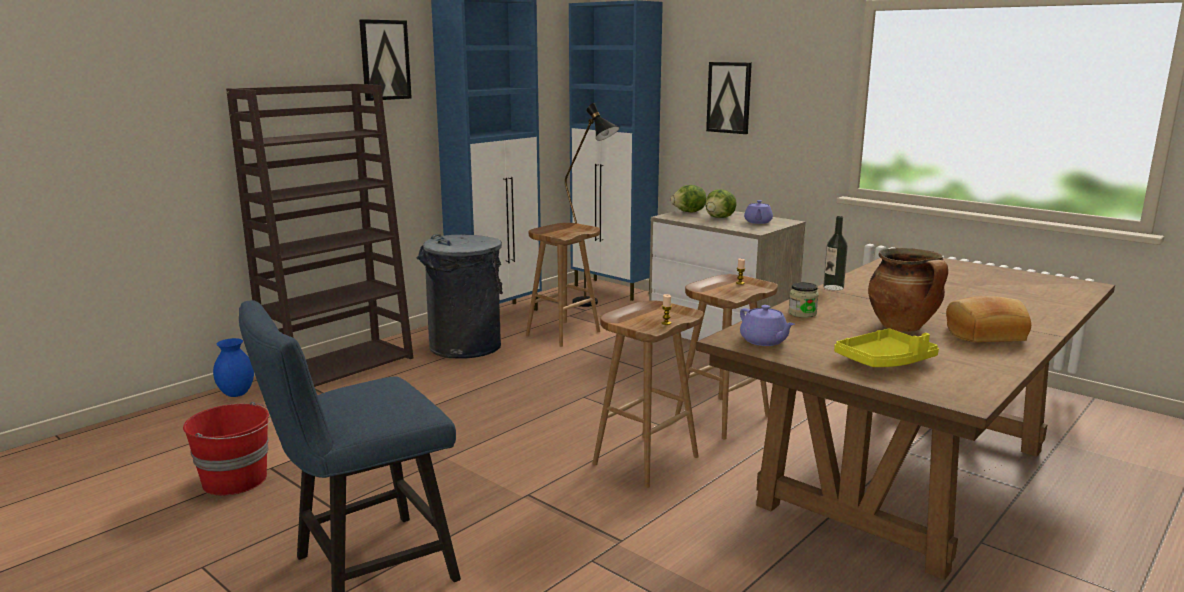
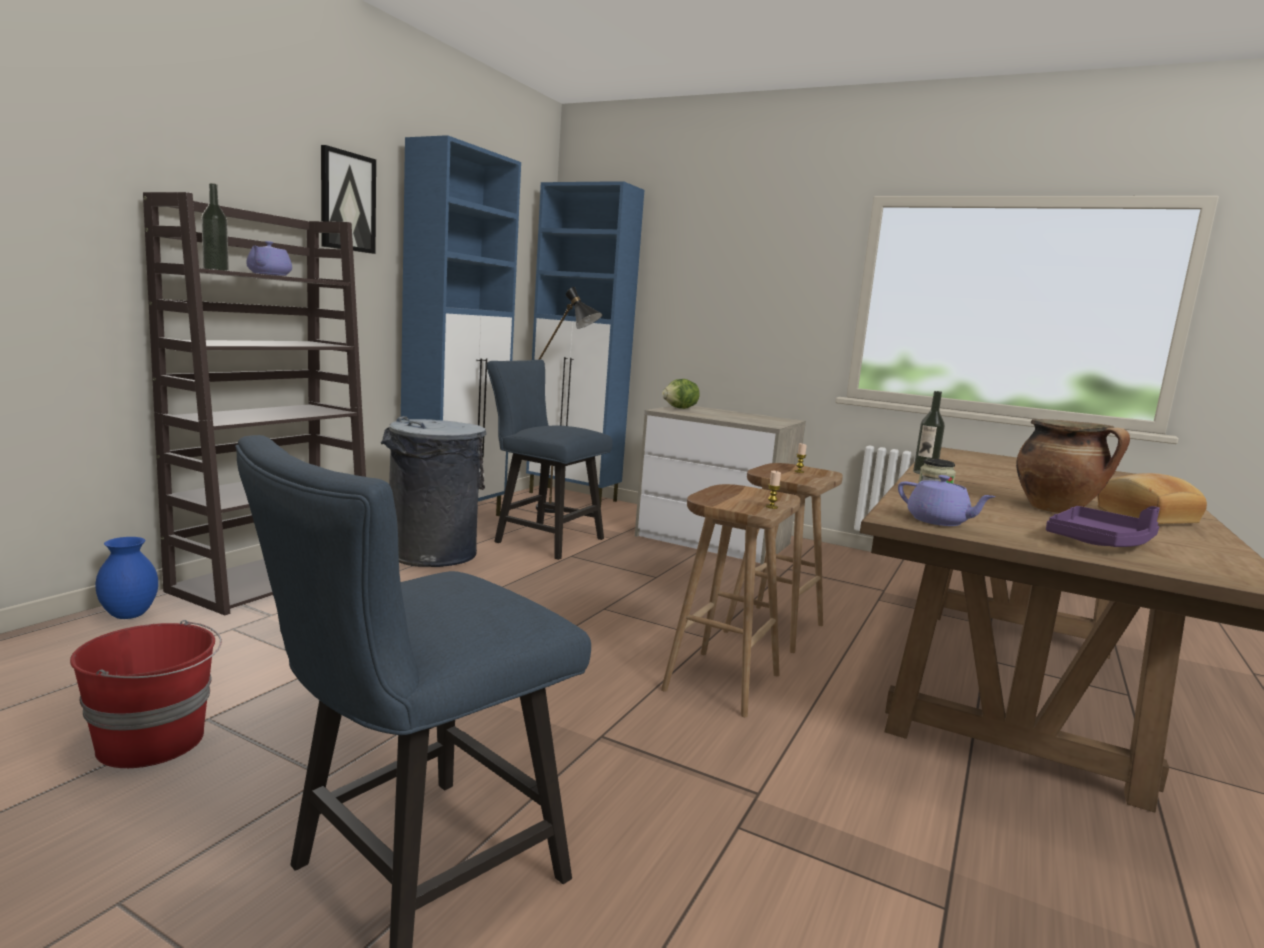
camera: 15 degrees left, 5 degrees down
brown stool [526,223,600,347] -> blue chair [486,360,613,560]
picture [706,62,752,134] -> none
lettuce [706,189,737,218] -> none
purple teapot [744,200,773,224] -> purple teapot moved to [246,241,292,276]
yellow tray [834,329,939,367] -> purple tray [1046,506,1160,547]
none -> bottle [201,183,229,271]

